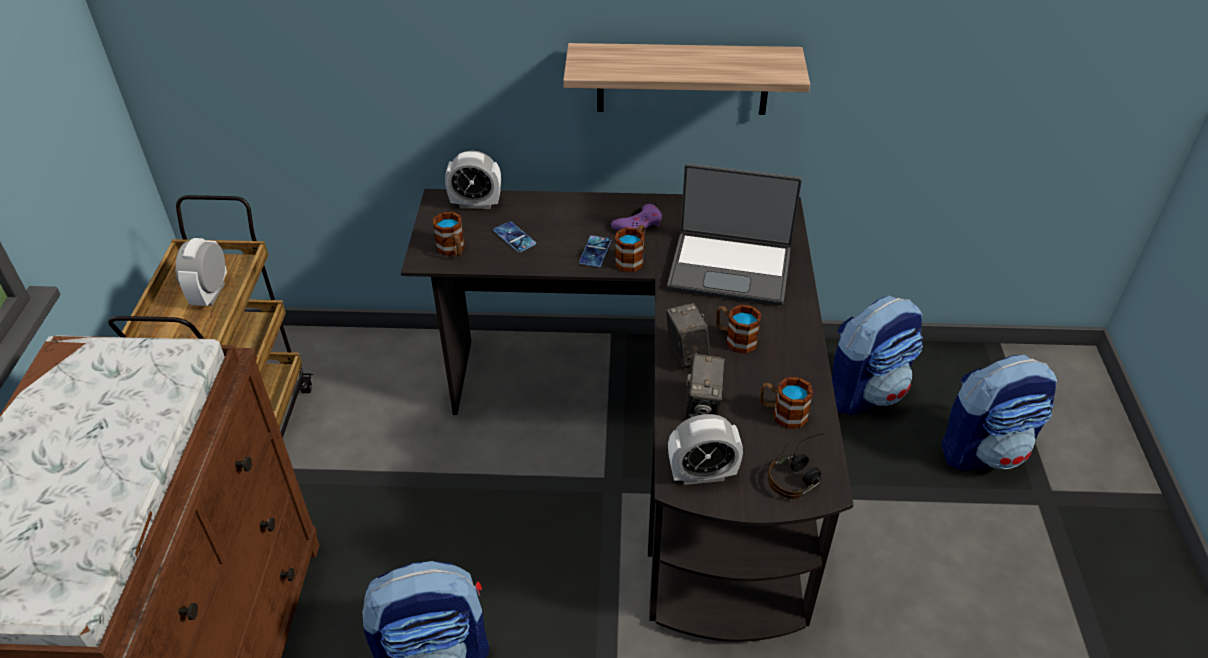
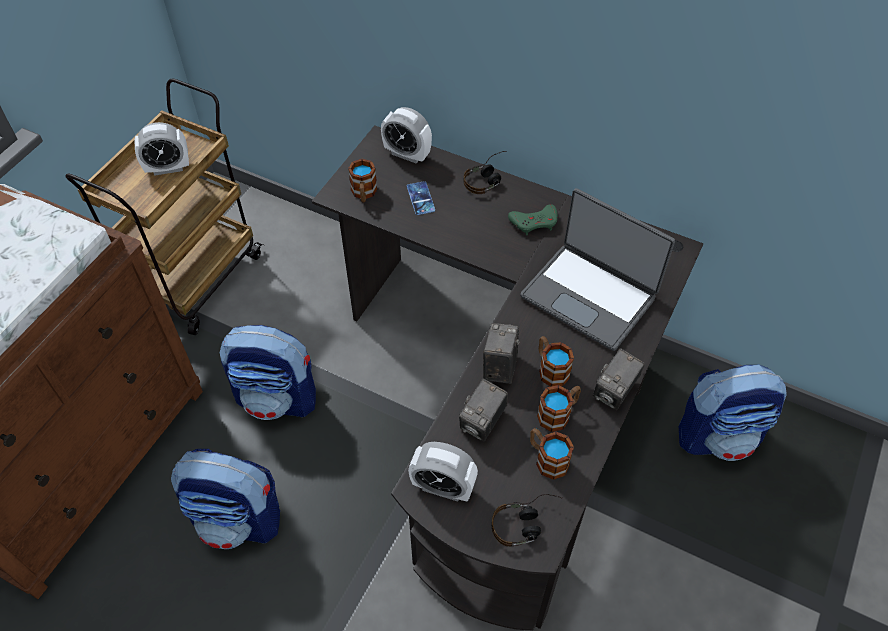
camera: 25 degrees right, 10 degrees up
alarm clock [175,238,227,306] -> alarm clock turned 135 degrees counterclockwise [134,122,189,176]
shelf [563,43,810,115] -> none
phone [579,235,611,267] -> none
purple game controller [611,204,662,231] -> green game controller [508,204,558,235]
mug [615,225,645,272] -> mug moved to [537,385,581,432]
backpack [941,355,1057,471] -> backpack moved to [220,325,316,420]
none -> headphones [464,151,506,194]
none -> camera [593,348,645,410]

